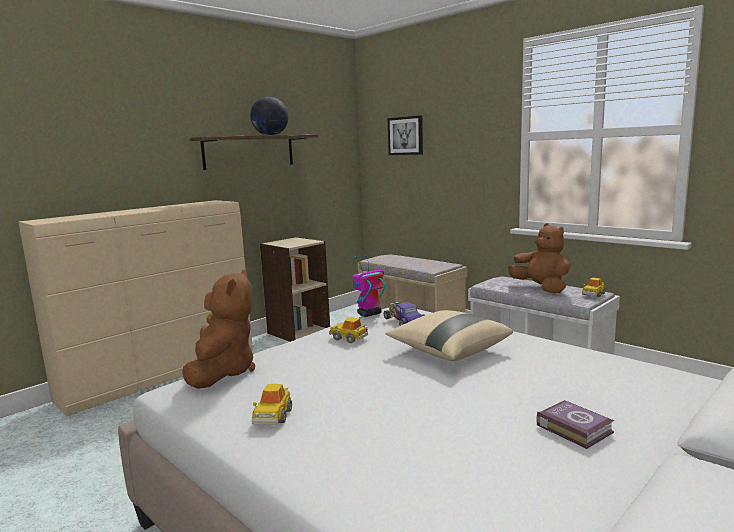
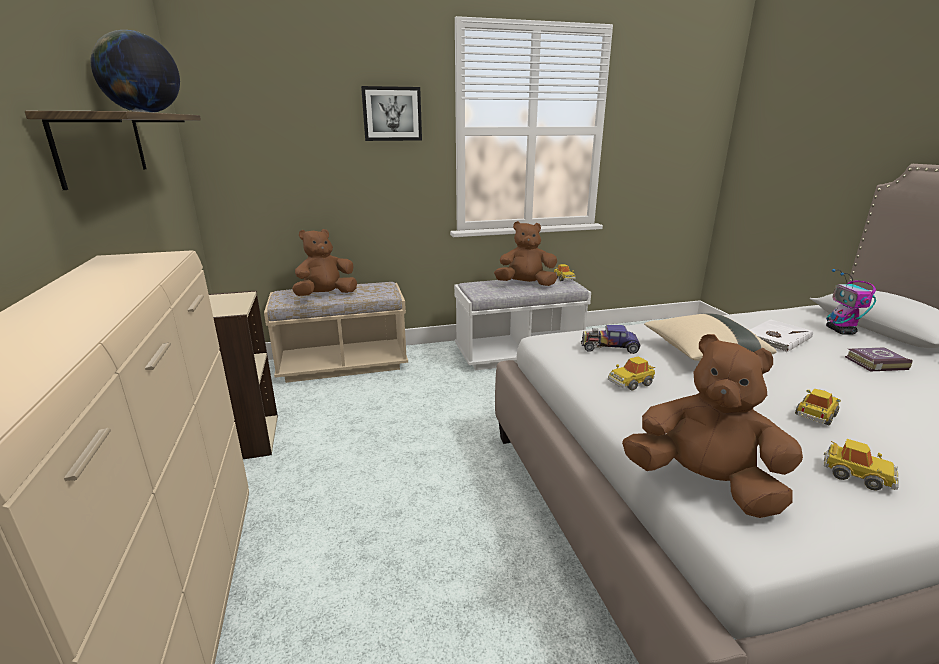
camera: 60 degrees left, 10 degrees up
toy robot [353,255,385,317] -> toy robot moved to [826,269,876,335]
picture [388,115,423,155] -> picture moved to [361,86,422,141]
none -> brown plush toy [292,229,357,296]
none -> white book [750,319,813,352]
none -> toy car [795,389,841,425]

